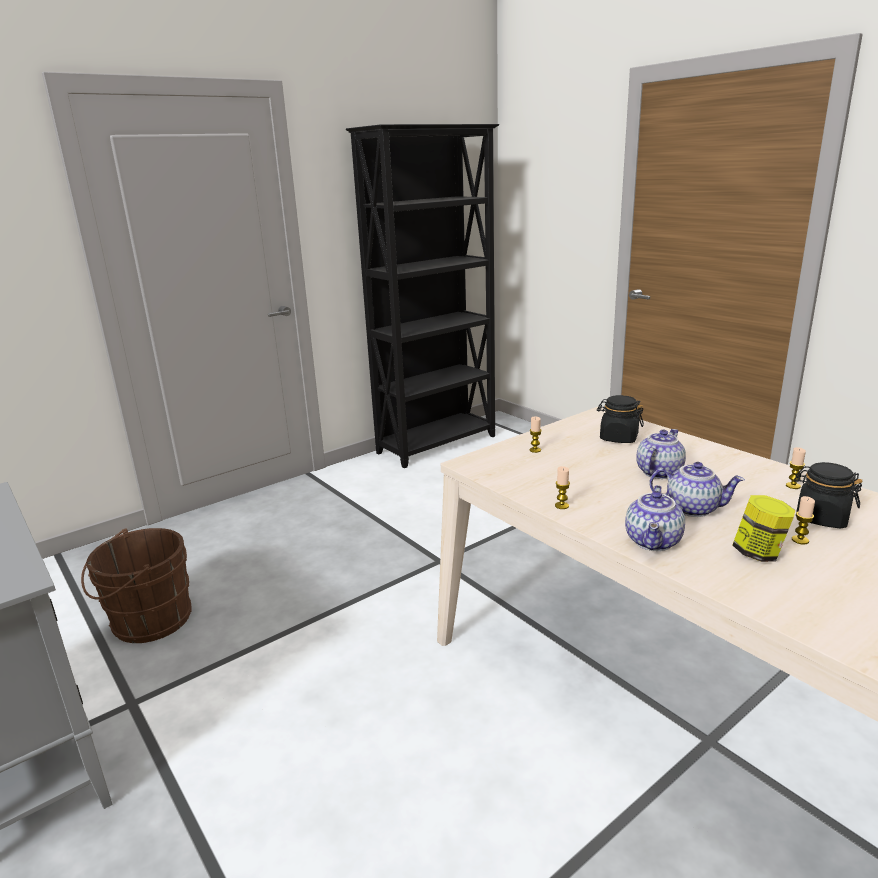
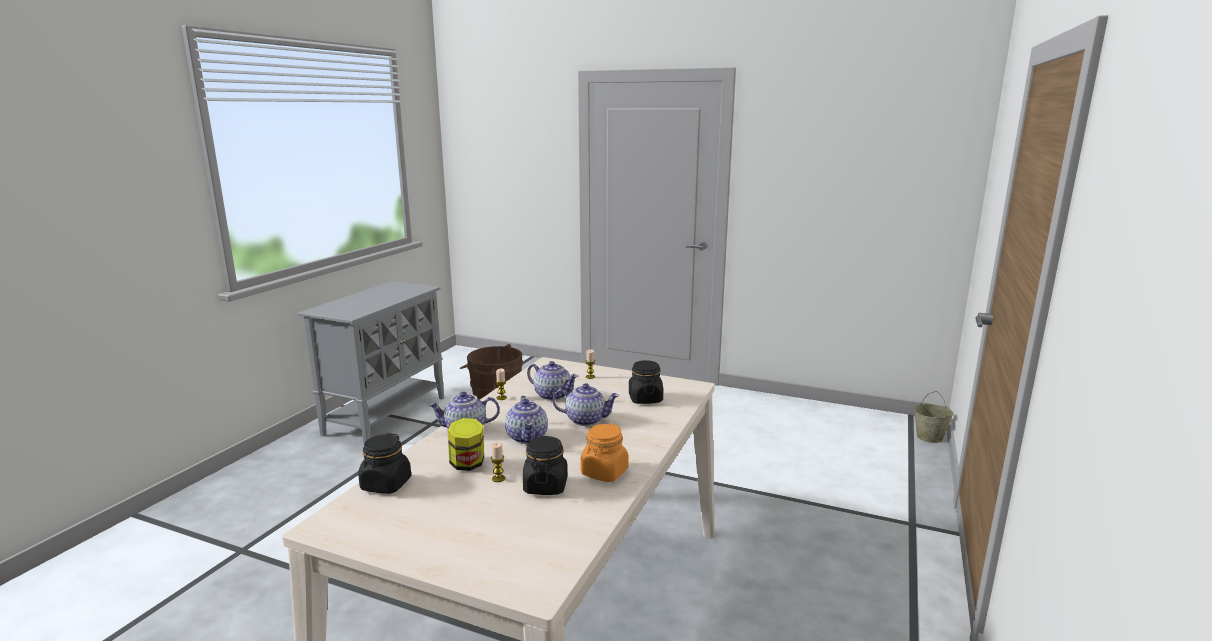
camera: 60 degrees right, 5 degrees down
black bookcase [346,124,499,468] -> none
candle [786,447,806,489] -> orange jar [580,423,629,482]
none -> black jar [358,433,411,494]
none -> teapot [527,361,578,401]
none -> beige bucket [914,391,954,443]

